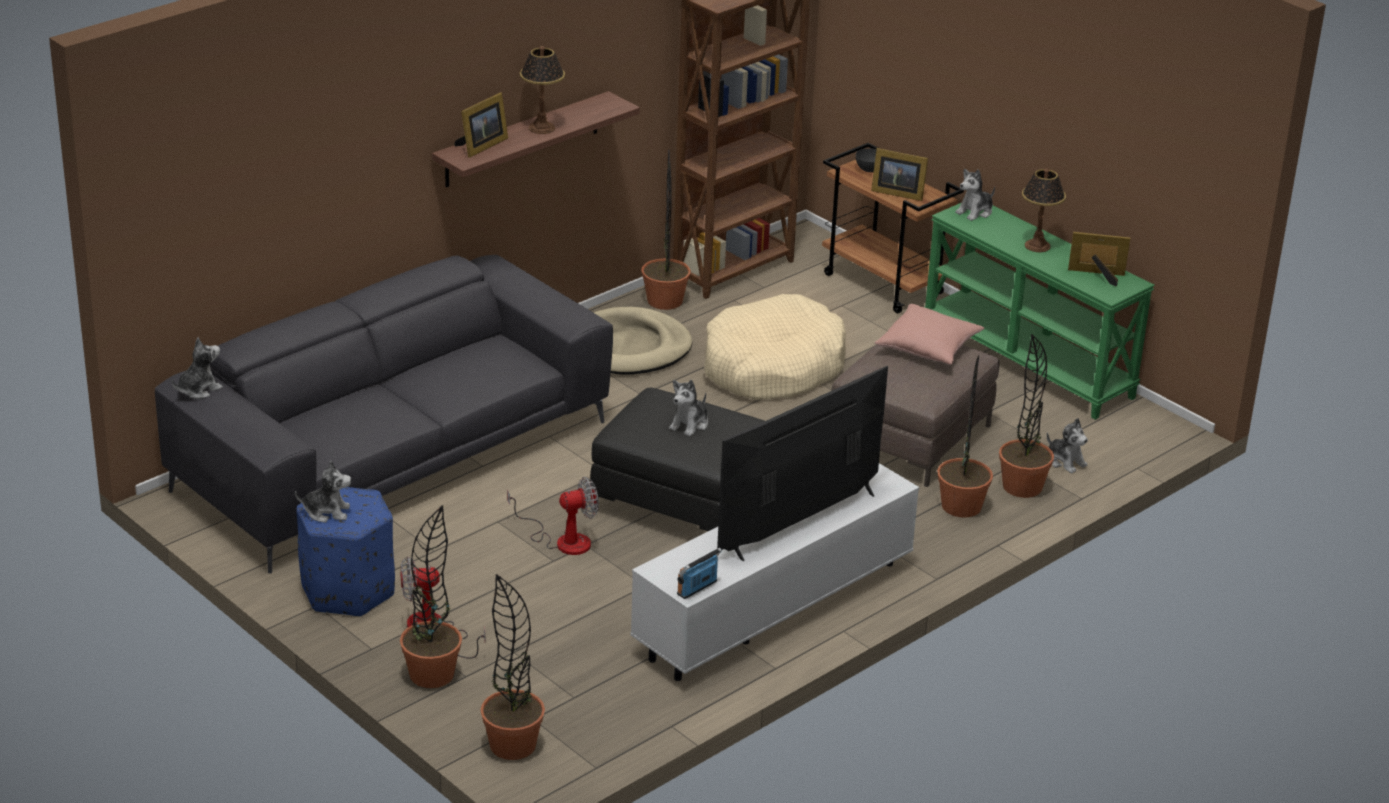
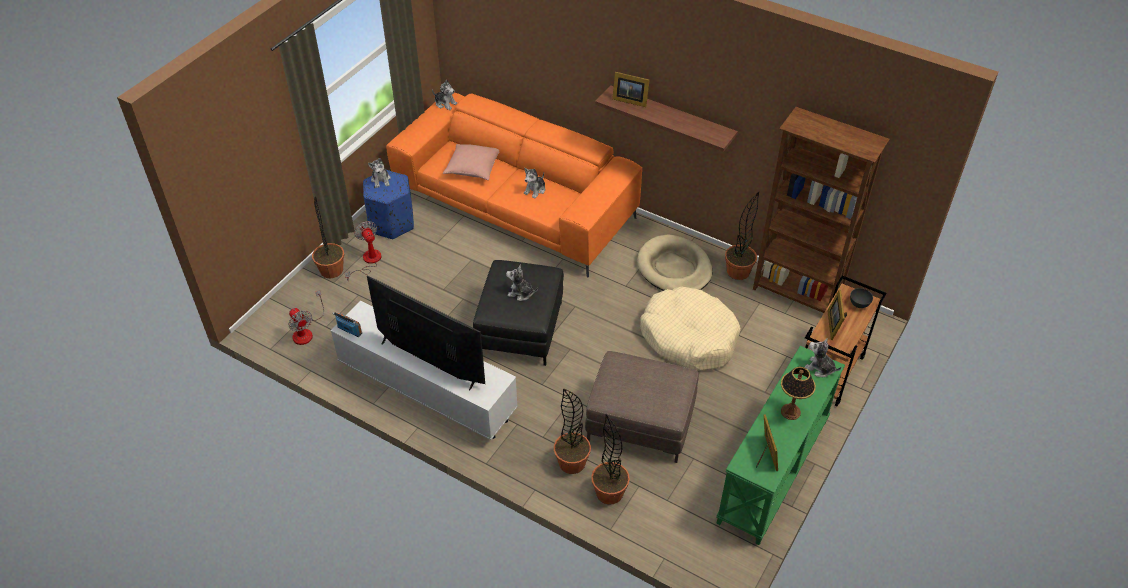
camera: 75 degrees right, 15 degrees up
grey sofa [155,255,613,573] -> orange sofa [386,93,642,277]
potted plant [481,574,545,760] -> none
fan [507,477,599,555] -> fan moved to [288,290,324,345]
table lamp [520,46,565,134] -> none
pink pillow [875,304,984,365] -> pink pillow moved to [443,144,499,180]
plush toy [1047,418,1088,473] -> plush toy moved to [524,168,545,199]

